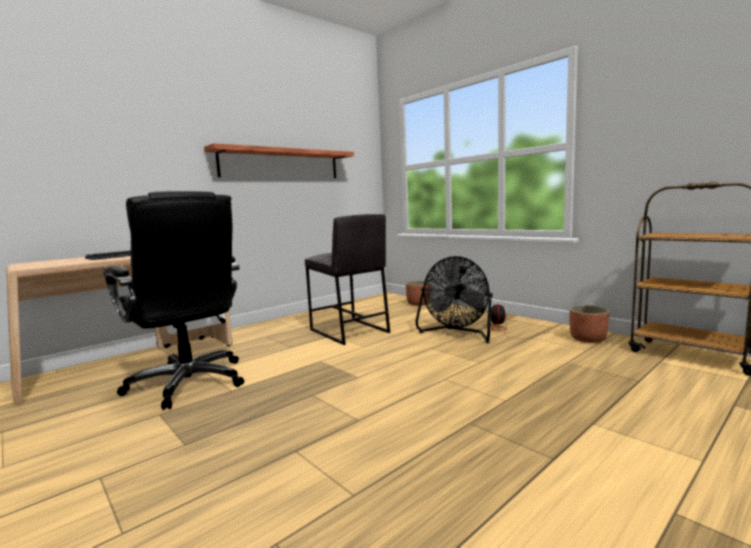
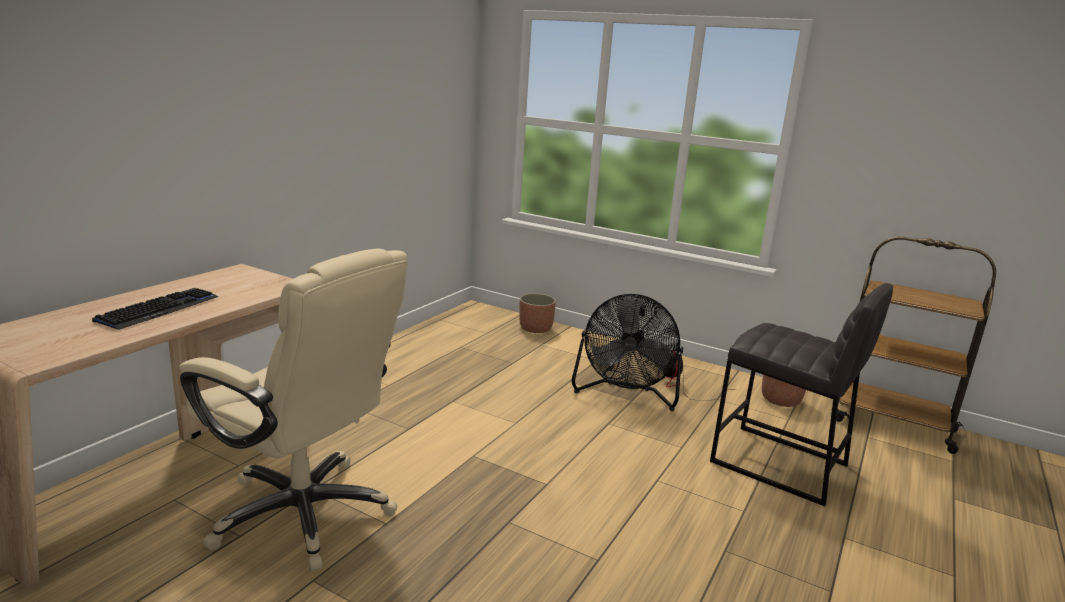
camera: 20 degrees left, 10 degrees up
black office chair [103,190,244,410] -> beige office chair [179,249,408,571]
shelf [204,143,354,178] -> none
grey stool [305,214,390,345] -> grey stool moved to [710,283,893,506]

